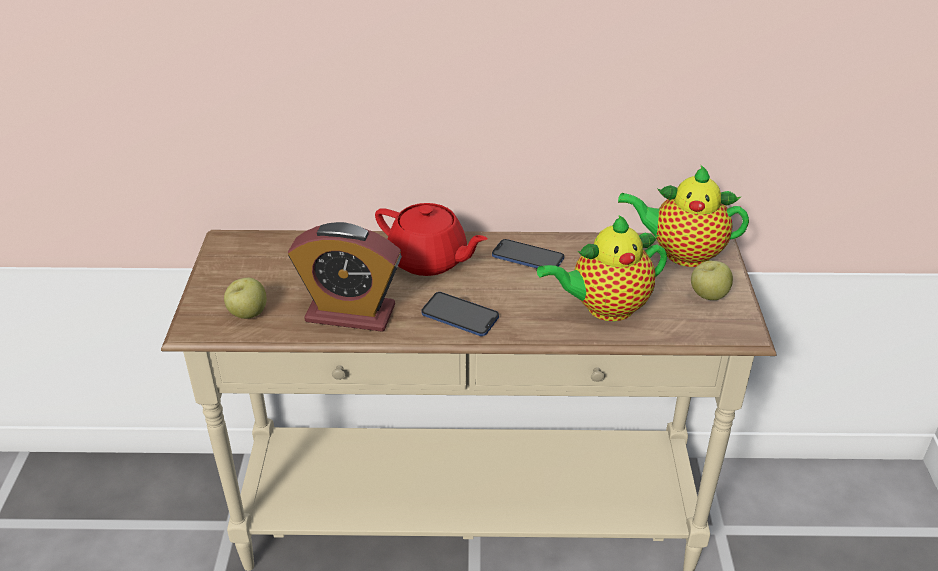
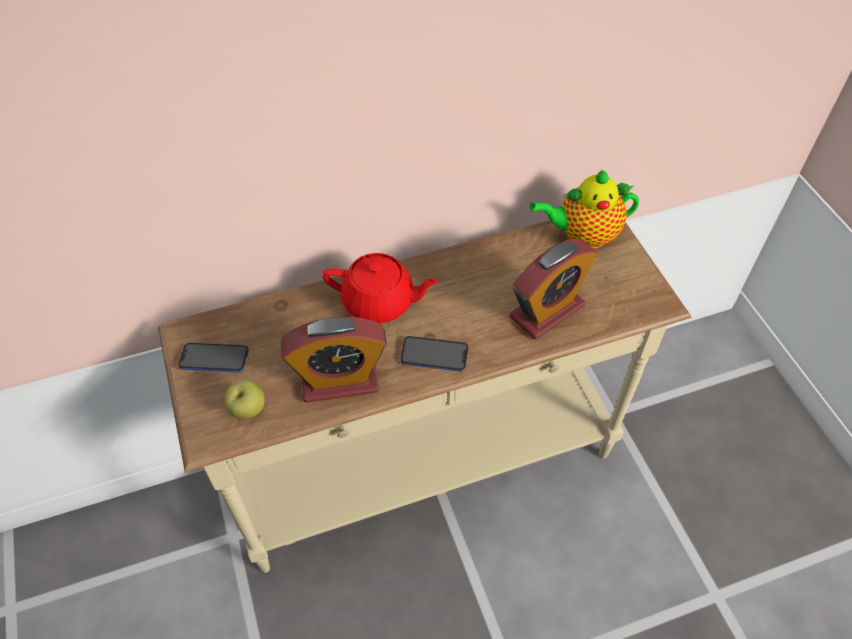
camera: 20 degrees left, 15 degrees up
phone [492,239,564,268] -> phone moved to [178,343,249,372]
teapot [537,215,667,321] -> alarm clock [510,239,597,339]
apple [691,261,733,300] -> none

